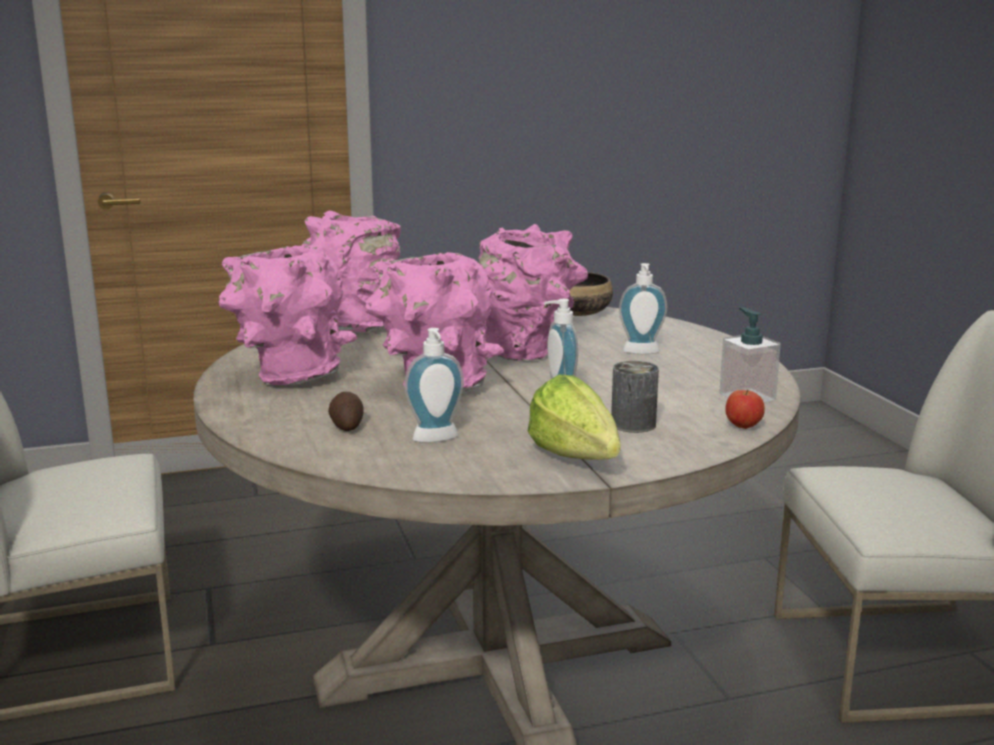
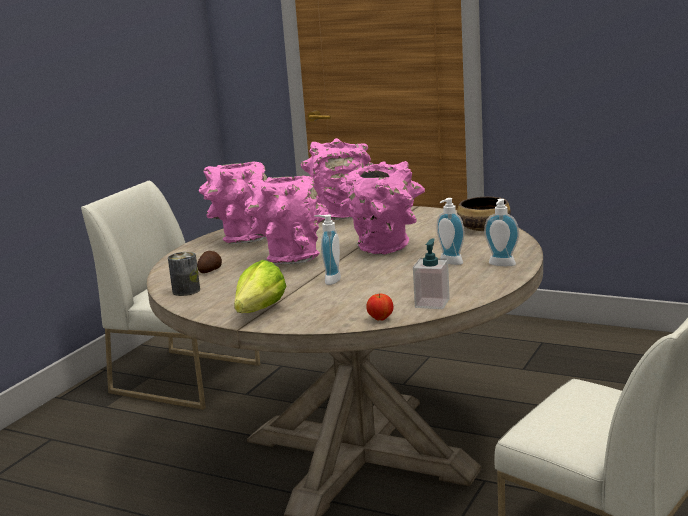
camera: 45 degrees right, 0 degrees up
soap dispenser [404,328,464,443] -> soap dispenser moved to [484,199,519,266]
can [611,361,659,433] -> can moved to [168,252,200,296]

